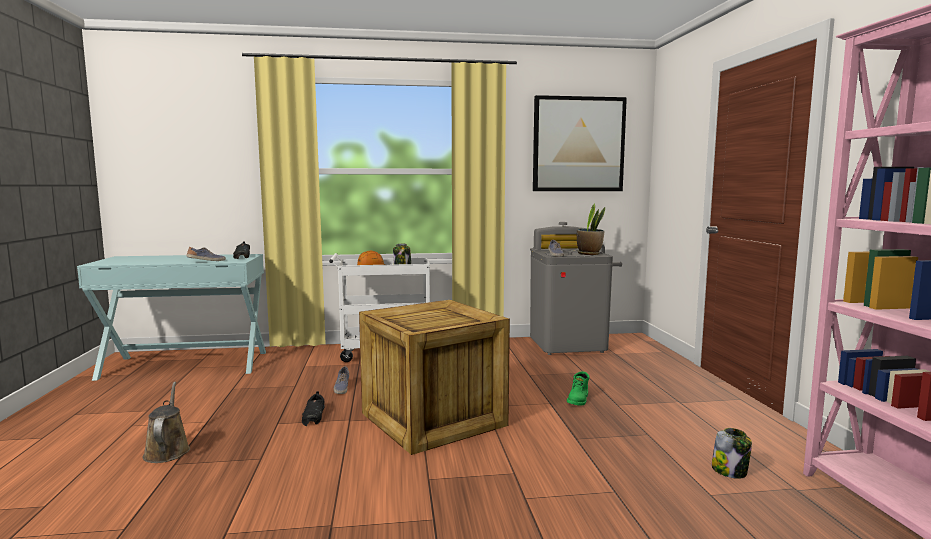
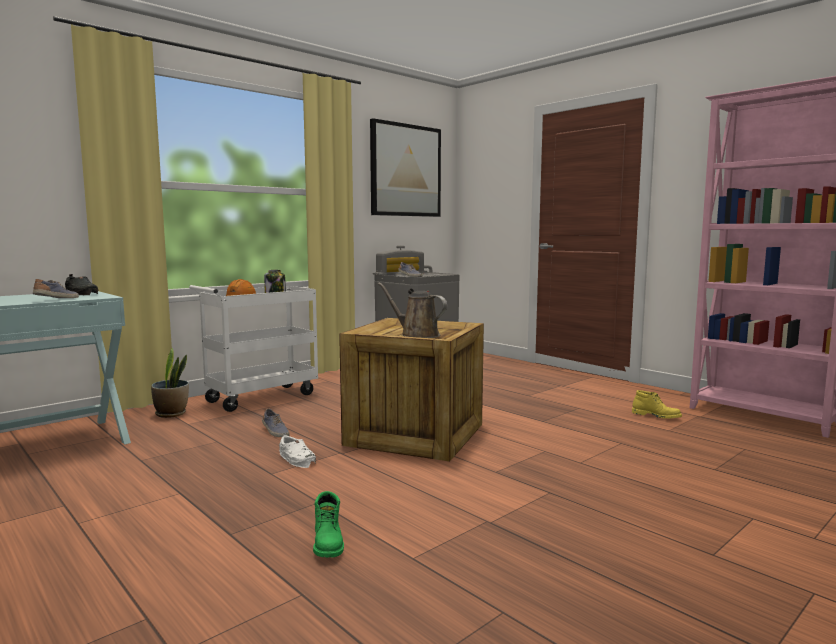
camera: 35 degrees left, 0 degrees up
brown watering can [143,382,190,463] -> brown watering can moved to [378,283,447,338]
black shoe [302,391,325,426] -> white shoe [279,433,316,468]
green boot [567,371,589,406] -> green boot moved to [313,491,344,558]
potted plant [577,203,605,255] -> potted plant moved to [151,348,189,418]
jar [712,428,752,479] -> yellow boot [632,390,682,419]

